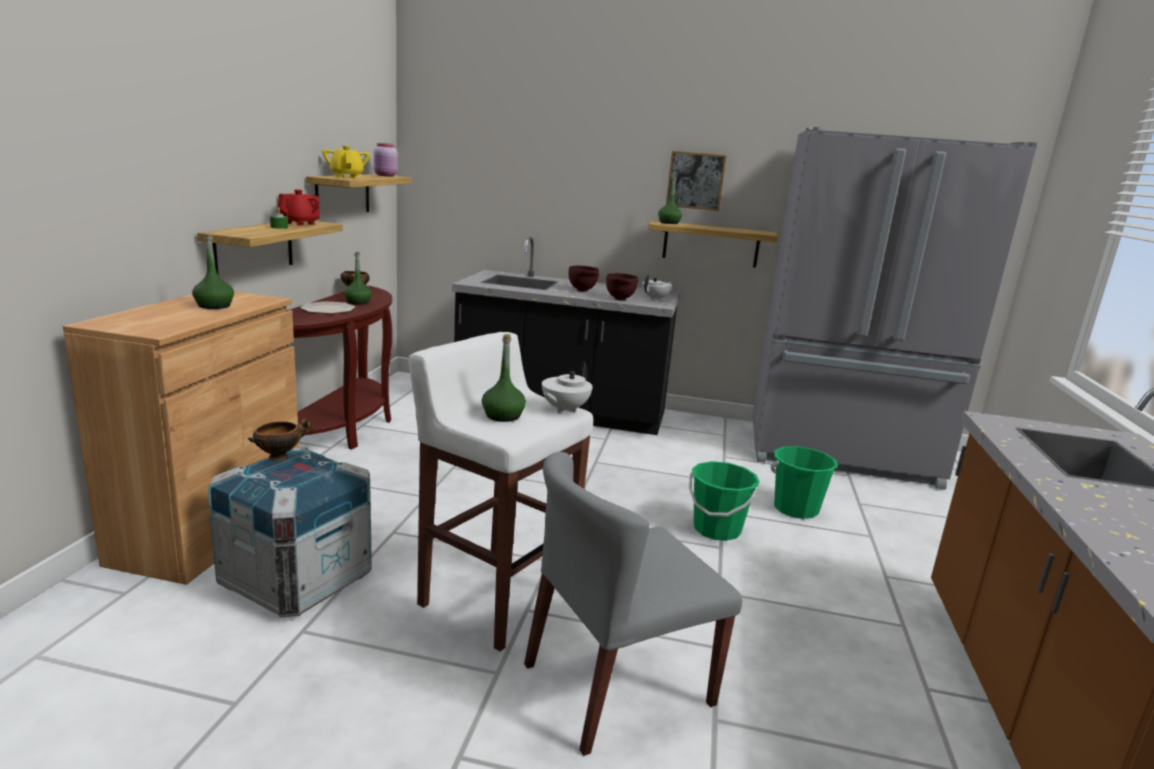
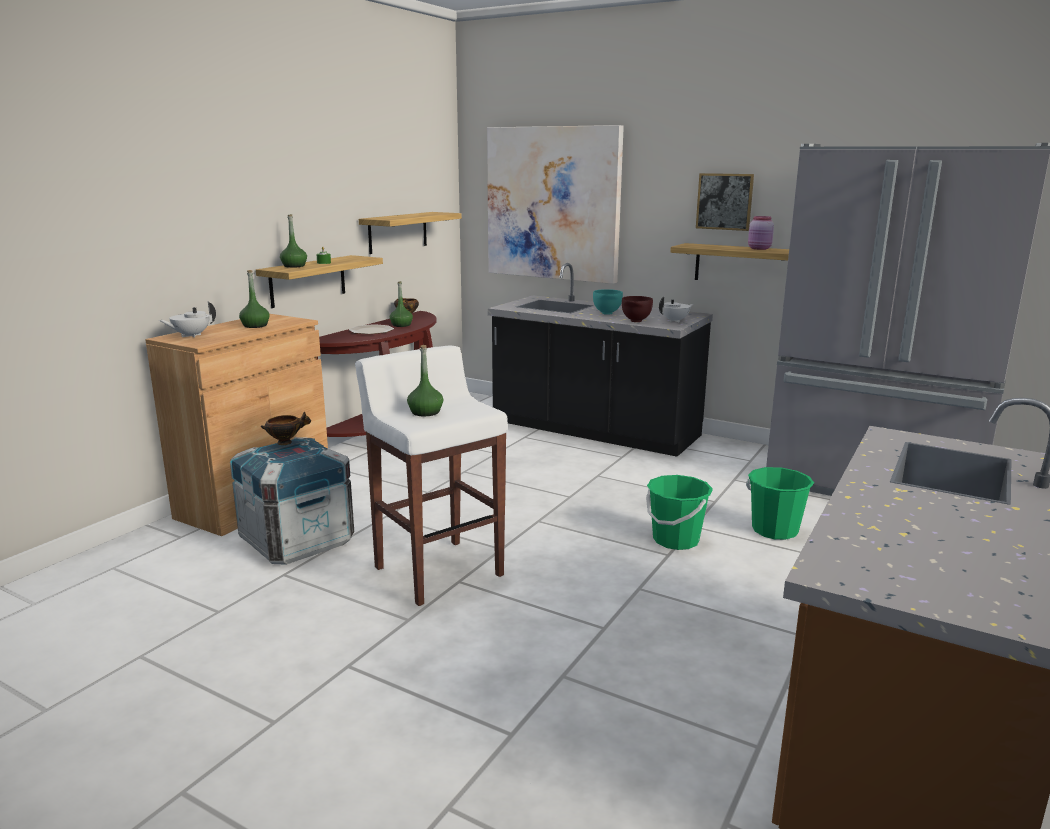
camera: 20 degrees right, 0 degrees up
red teapot [278,189,320,226] -> none
yellow teapot [322,145,370,178] -> none
pink jar [374,143,398,176] -> pink jar moved to [748,216,774,250]
grey chair [524,452,742,756] -> none
white teapot [542,361,593,413] -> white teapot moved to [159,302,216,338]
brown bowl [569,266,599,292] -> turquoise bowl [593,289,623,315]
green bottle [658,176,682,224] -> green bottle moved to [280,214,307,268]
none -> picture [487,125,624,284]

